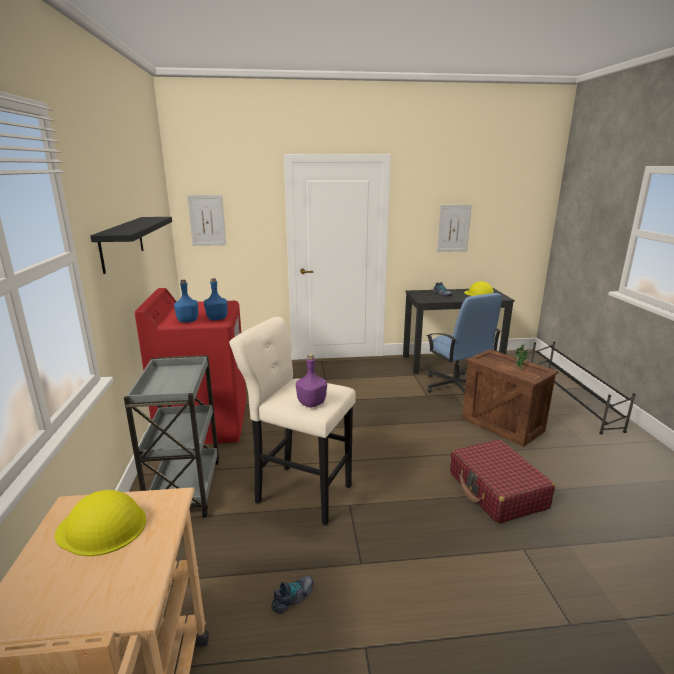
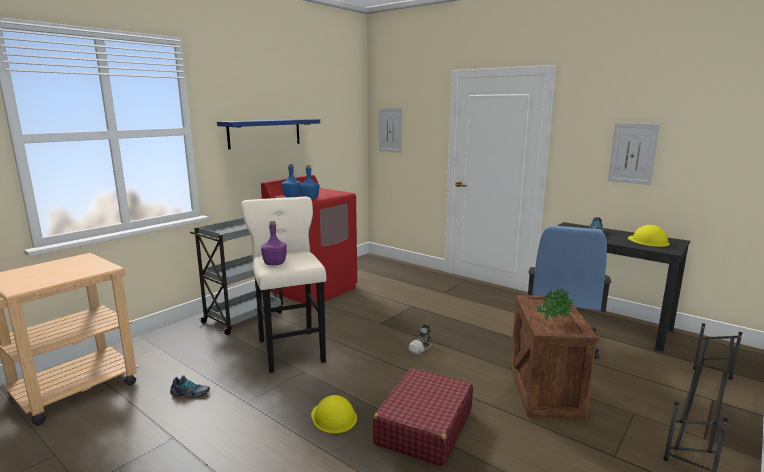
camera: 45 degrees right, 5 degrees down
yellow hard hat [55,490,146,556] -> yellow hard hat moved to [311,395,357,434]
black shelf [90,217,172,274] -> blue shelf [217,119,320,149]
none -> shoe [408,324,432,355]

